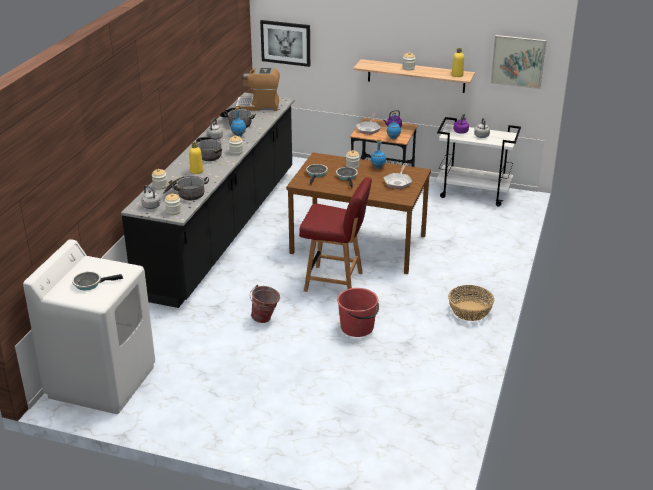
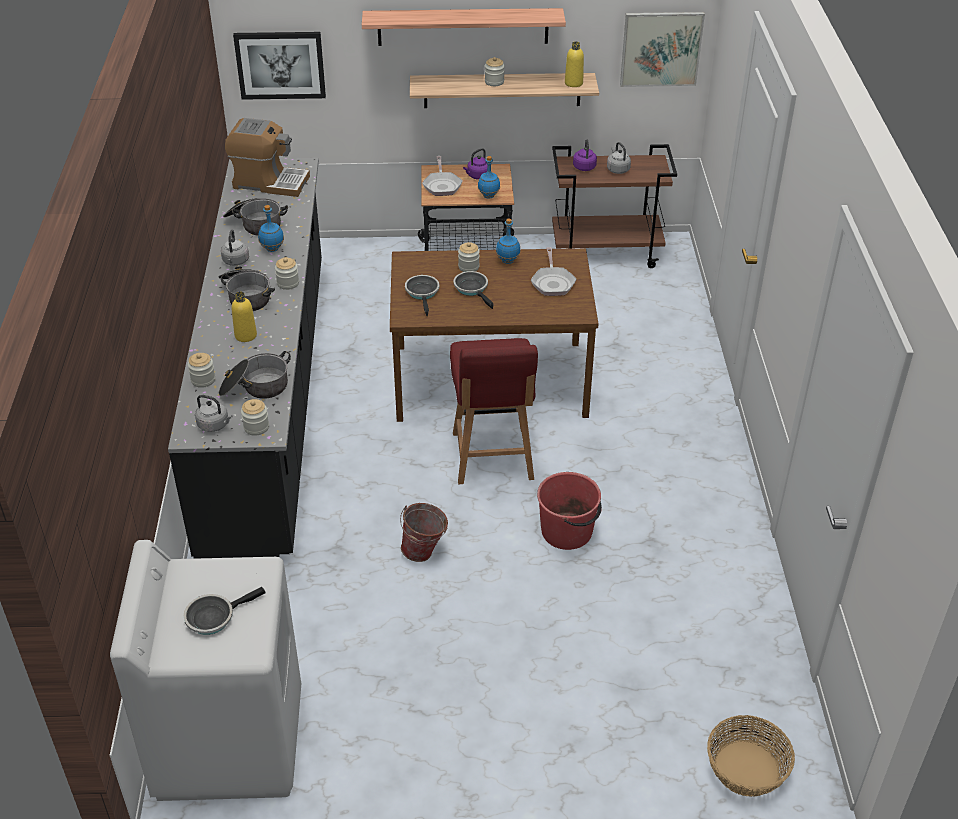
camera: 20 degrees left, 10 degrees up
coffee machine [236,67,280,111] -> coffee machine turned 150 degrees counterclockwise [225,118,310,197]
red chair [299,177,372,292] -> red chair turned 90 degrees clockwise [450,338,538,484]
white cart [436,117,521,207] -> brown cart [552,144,677,268]
basket [448,285,494,321] -> basket moved to [707,715,795,797]
none -> shelf [362,8,566,46]

